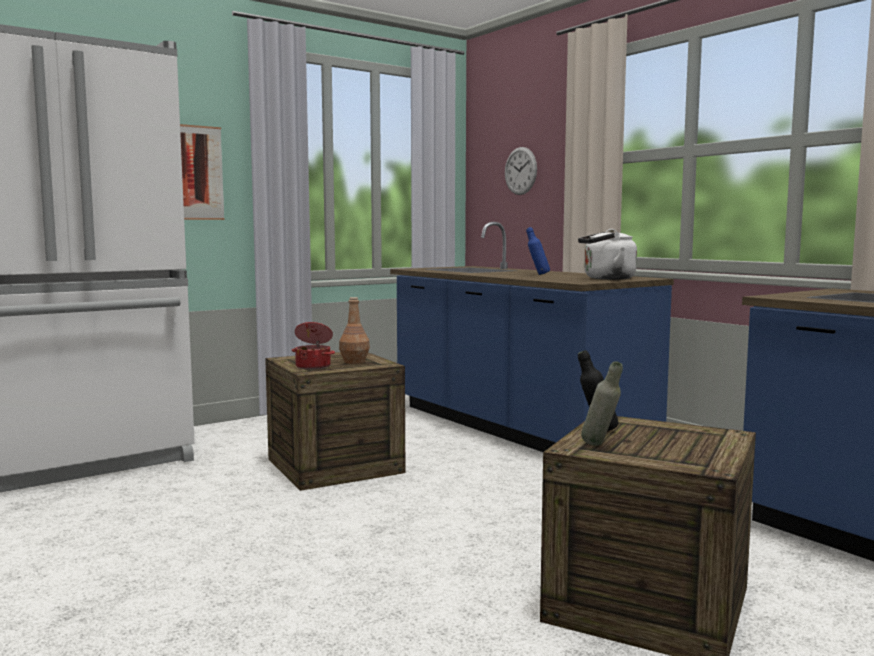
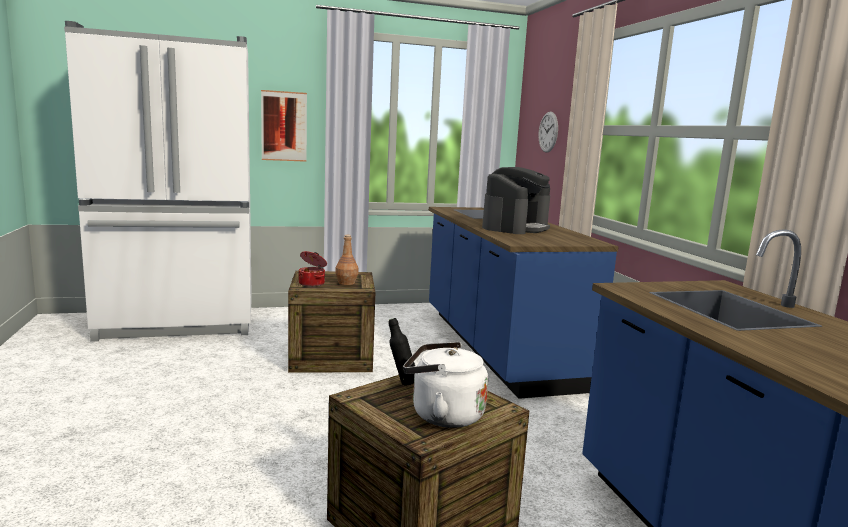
camera: 20 degrees right, 5 degrees up
blue bottle [526,227,550,275] -> coffee machine [482,167,550,234]
white kettle [578,229,637,280] -> white kettle moved to [403,342,488,428]
grey bottle [581,361,623,446] -> none

